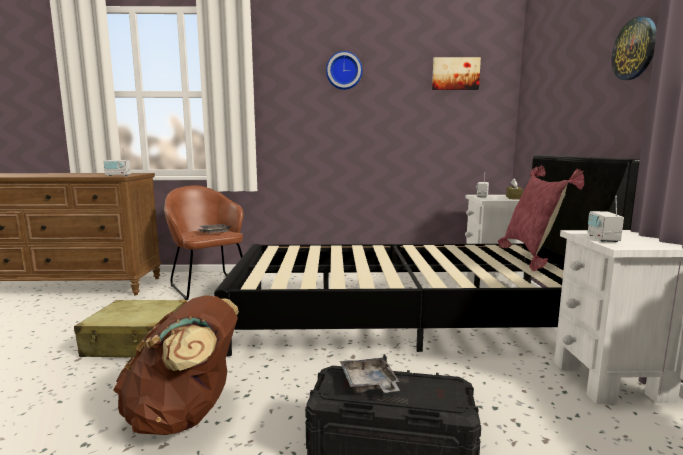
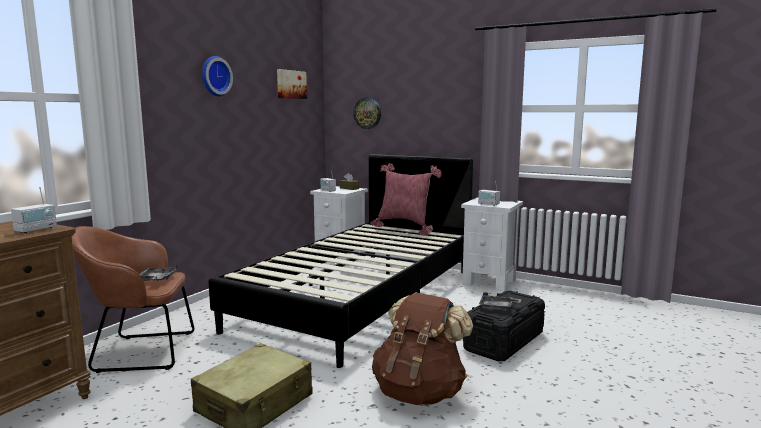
camera: 60 degrees left, 0 degrees up
wall clock [611,16,657,80] -> wall clock moved to [353,98,381,129]

